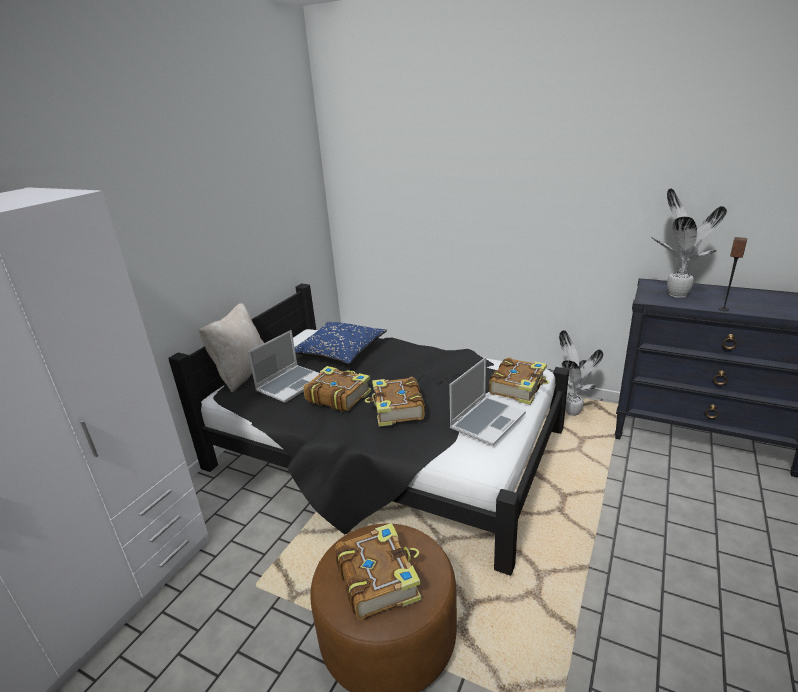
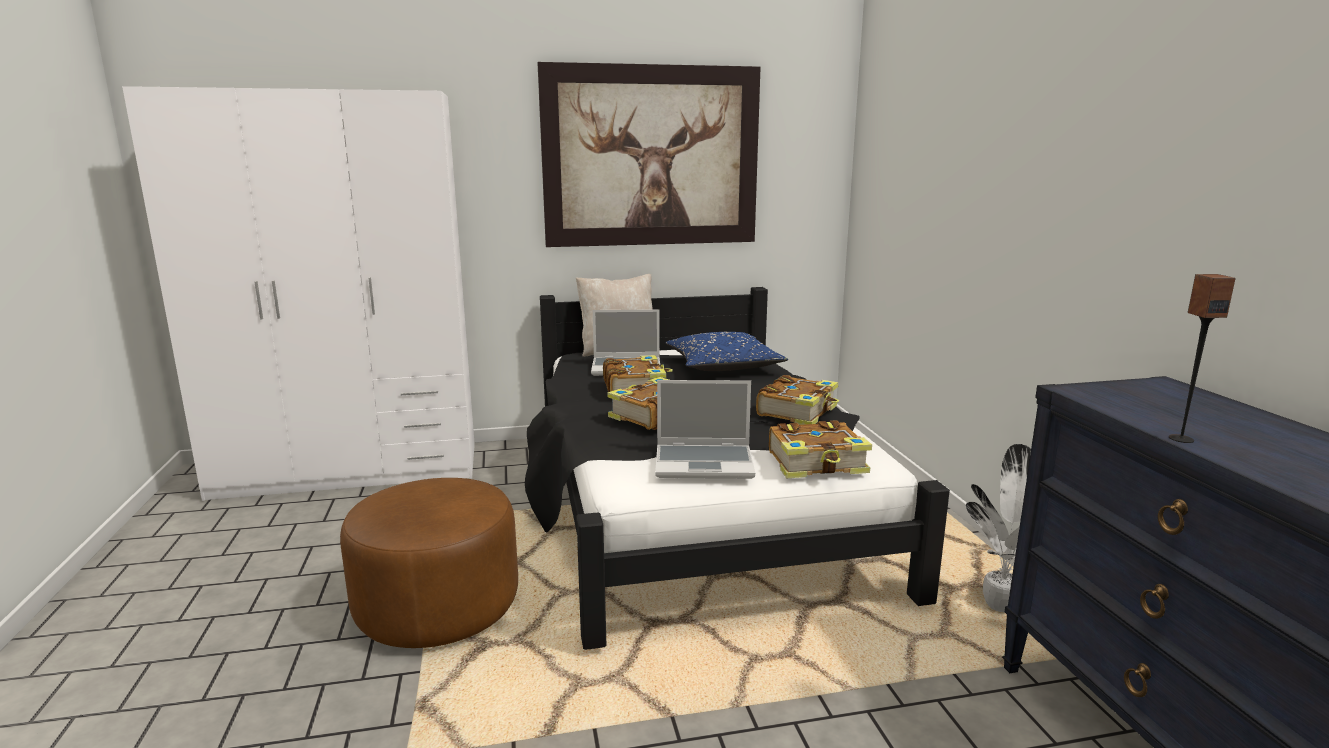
camera: 50 degrees right, 10 degrees down
book [335,523,421,620] -> book moved to [756,375,839,425]
potted plant [651,188,727,298] -> none
none -> picture [538,62,761,247]

